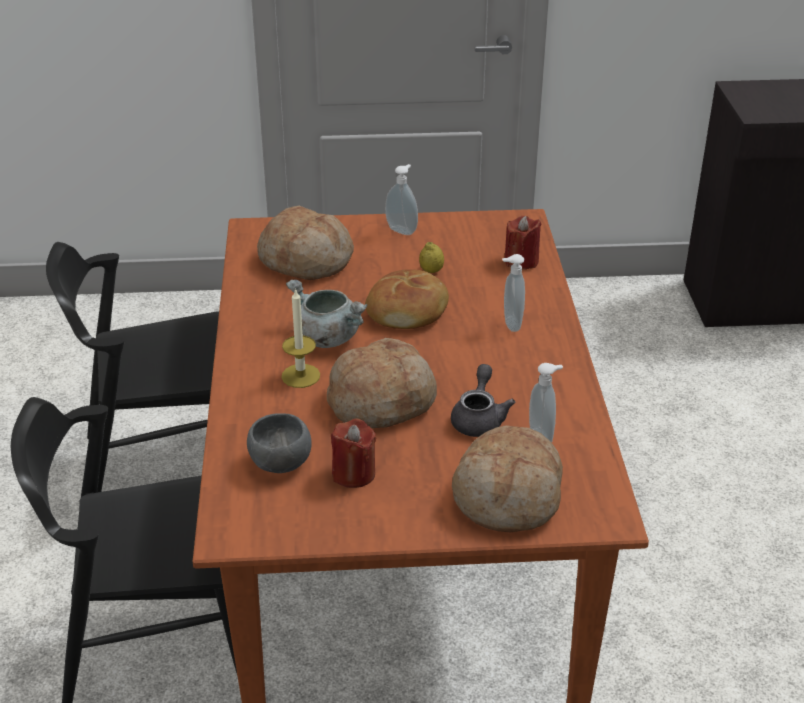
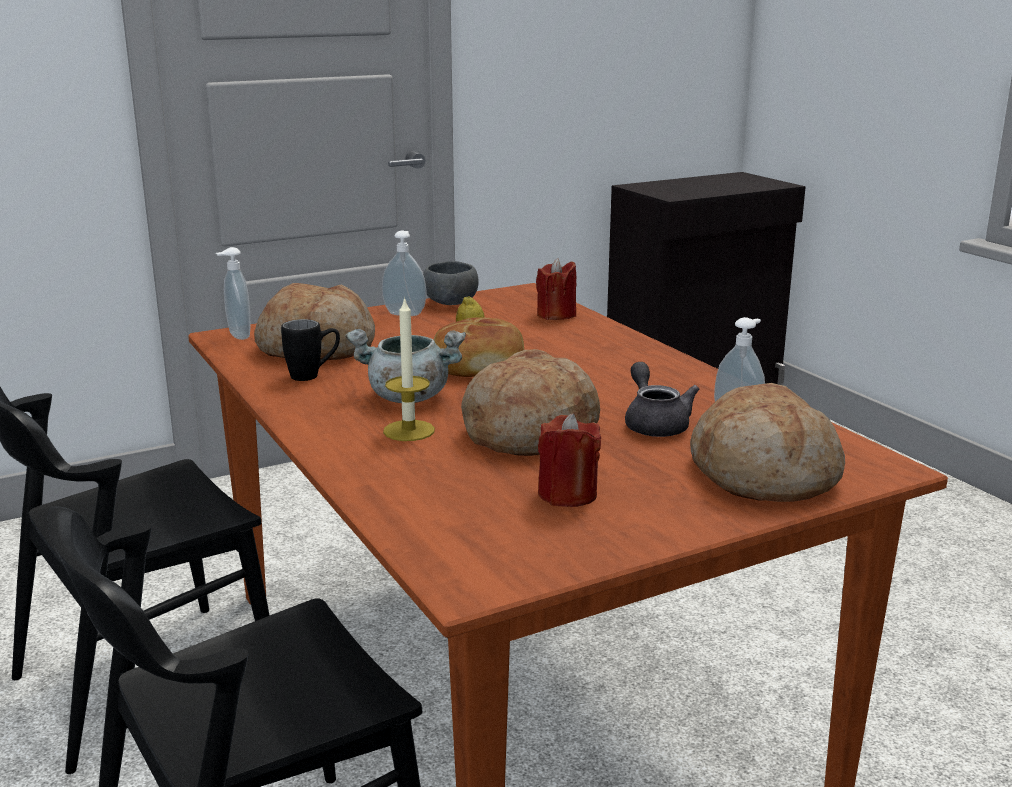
camera: 25 degrees left, 15 degrees down
grey bowl [247,413,312,473] -> grey bowl moved to [423,261,479,305]
soap dispenser [502,254,525,332] -> soap dispenser moved to [216,247,250,340]
none -> black mug [281,319,340,381]

